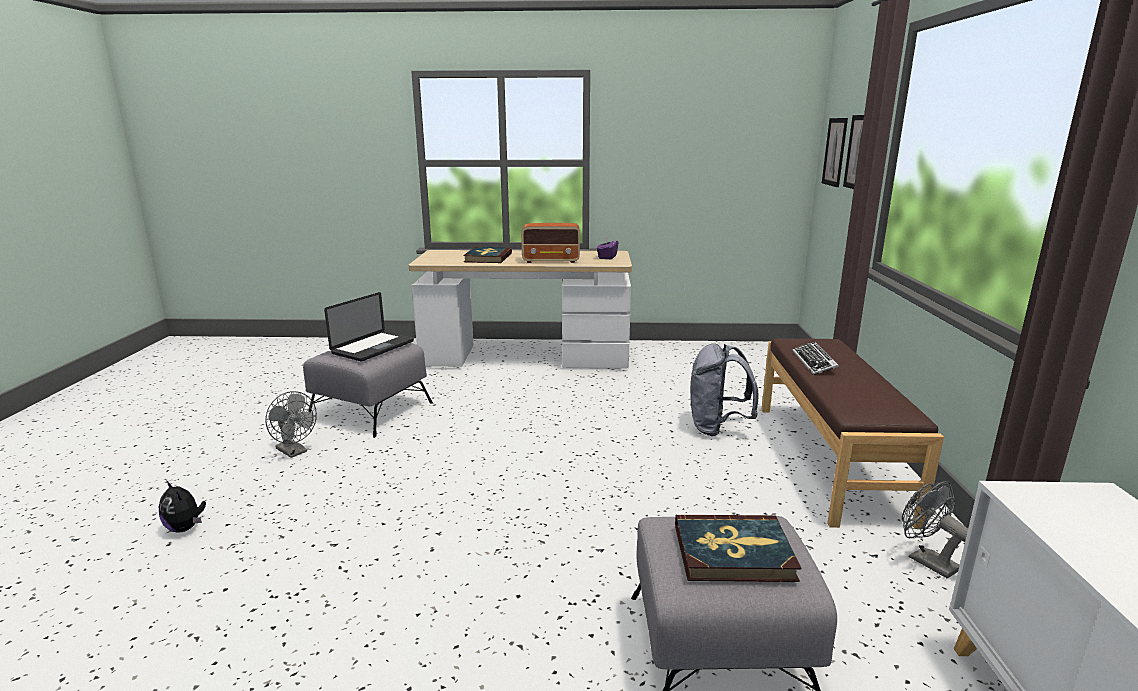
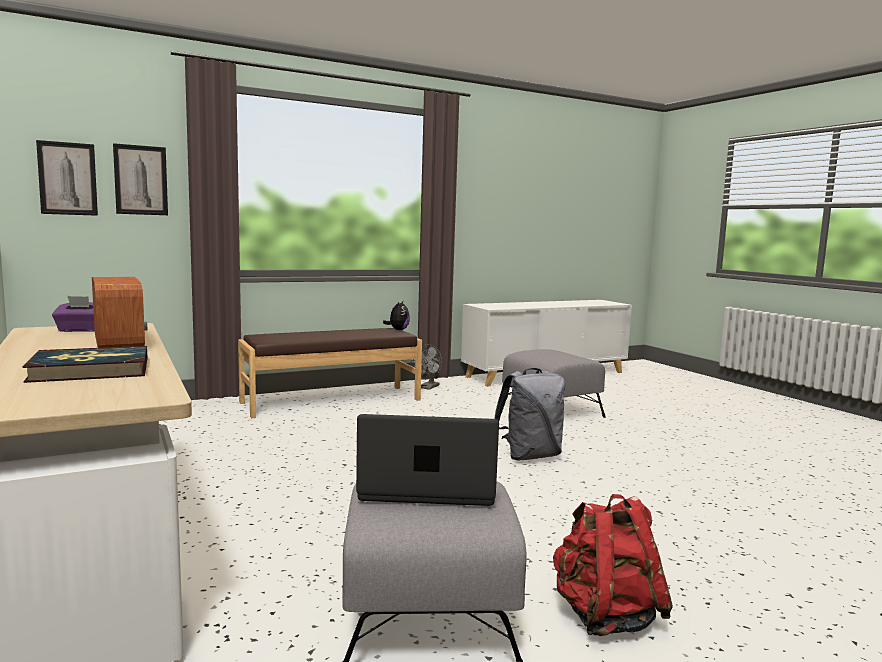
camera: 120 degrees left, 10 degrees down
plush toy [159,480,206,532] -> plush toy moved to [383,301,410,330]
grey fan [265,391,317,458] -> red backpack [553,494,673,636]
book [675,515,801,582] -> none
grey backpack [690,343,759,436] -> grey backpack moved to [494,368,565,461]
keyboard [793,341,839,375] -> none

